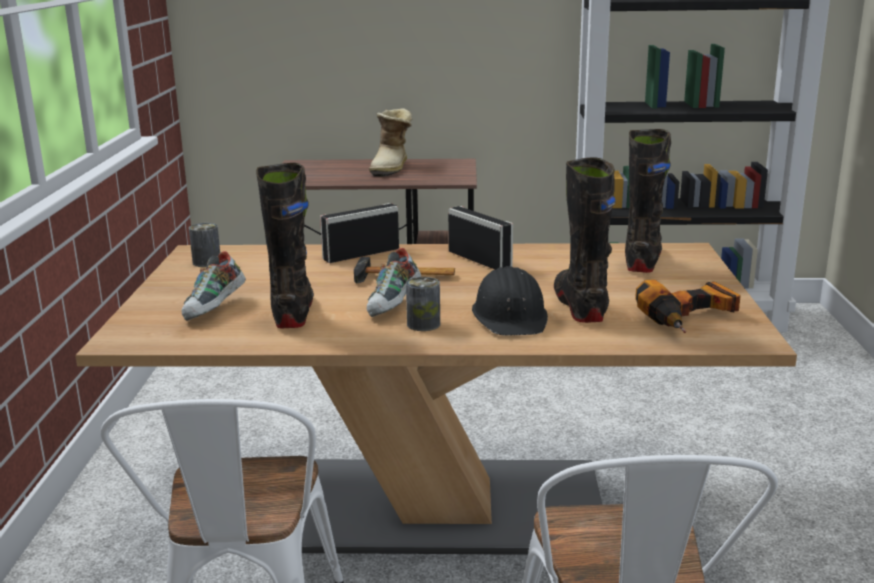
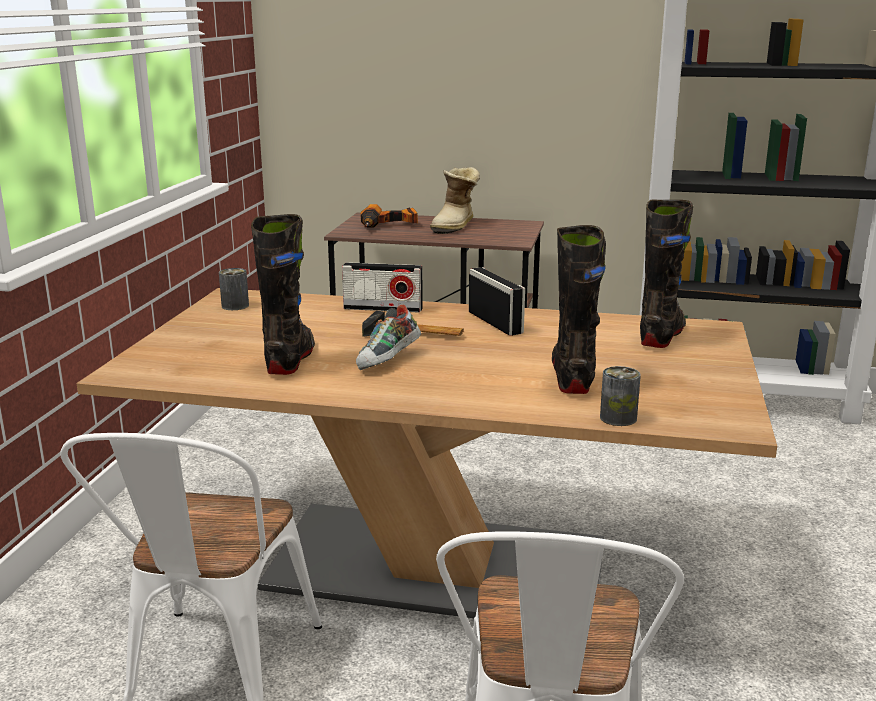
camera: 10 degrees right, 0 degrees up
shoe [181,251,246,321] -> none
radio [320,203,399,263] -> radio turned 150 degrees counterclockwise [342,262,423,313]
can [406,277,440,331] -> can moved to [600,366,641,426]
black hard hat [472,266,548,336] -> none
power drill [635,280,741,333] -> power drill moved to [360,204,418,227]

